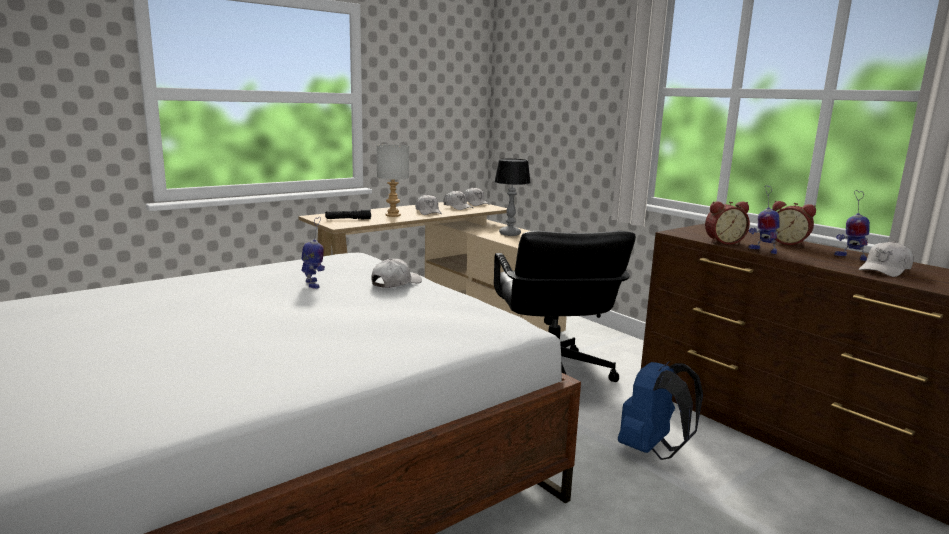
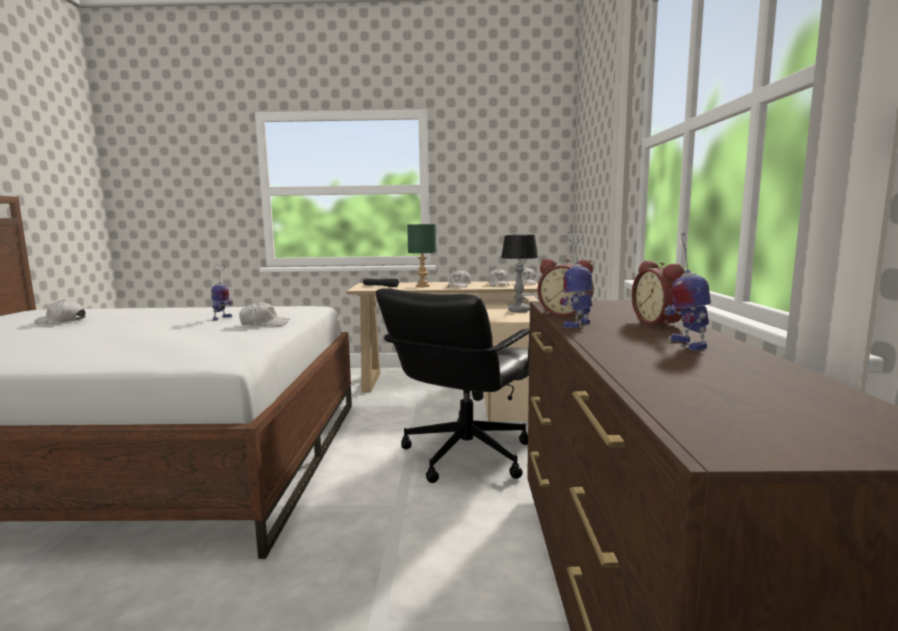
camera: 40 degrees right, 5 degrees down
grey table lamp [377,144,409,217] -> green table lamp [407,224,436,287]
blue backpack [618,361,703,460] -> none
toy robot [749,185,779,254] -> toy robot turned 45 degrees clockwise [559,231,593,328]
white cap [859,241,913,277] -> white cap moved to [34,300,86,324]

